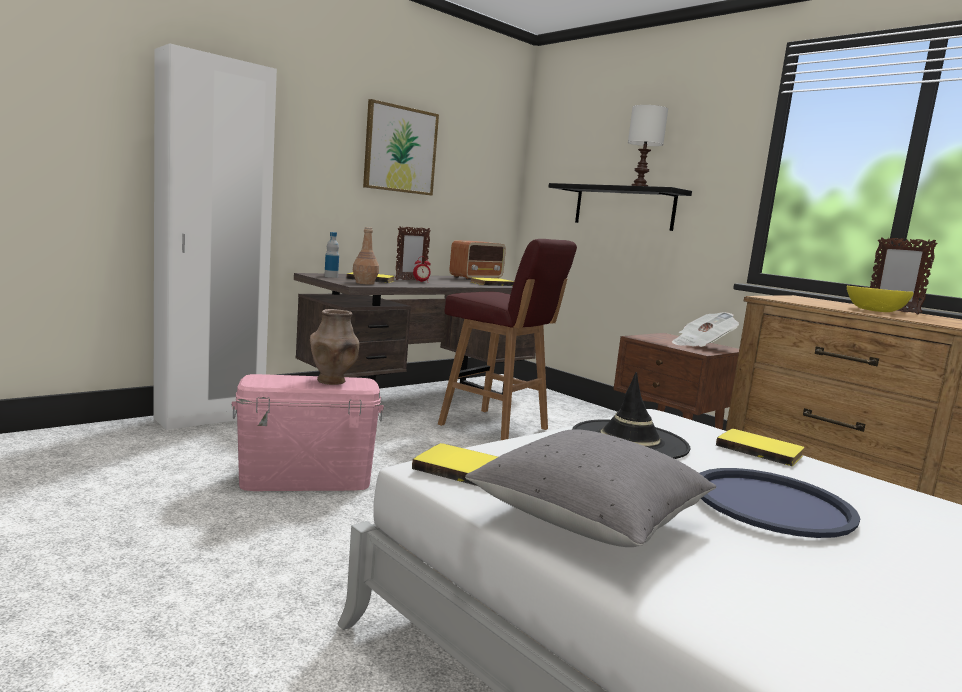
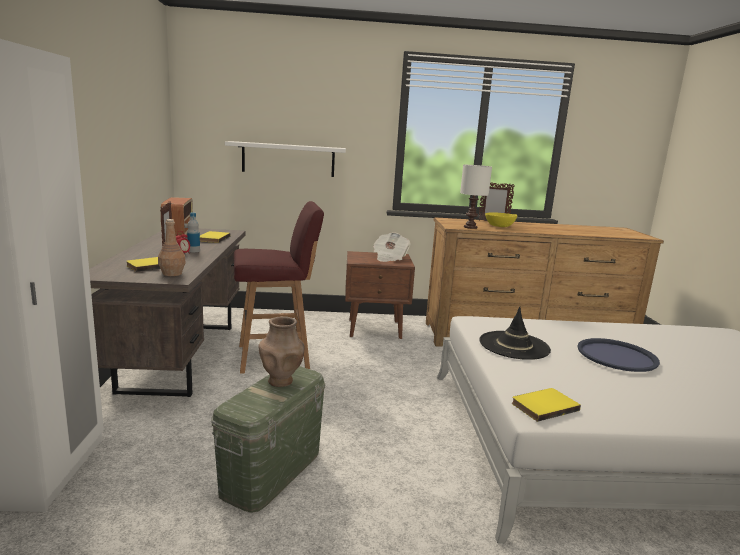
camera: 50 degrees left, 5 degrees up
pink storage box [232,374,384,491] -> green storage box [211,366,325,513]
bottle [324,232,339,278] -> bottle moved to [187,212,200,252]
picture [363,99,439,196] -> none
grey pillow [465,429,716,547] -> none
black shelf [549,183,692,231] -> white shelf [225,141,346,177]
white table lamp [628,105,668,186] -> white table lamp moved to [460,165,492,229]
yellow book [716,429,804,466] -> none

